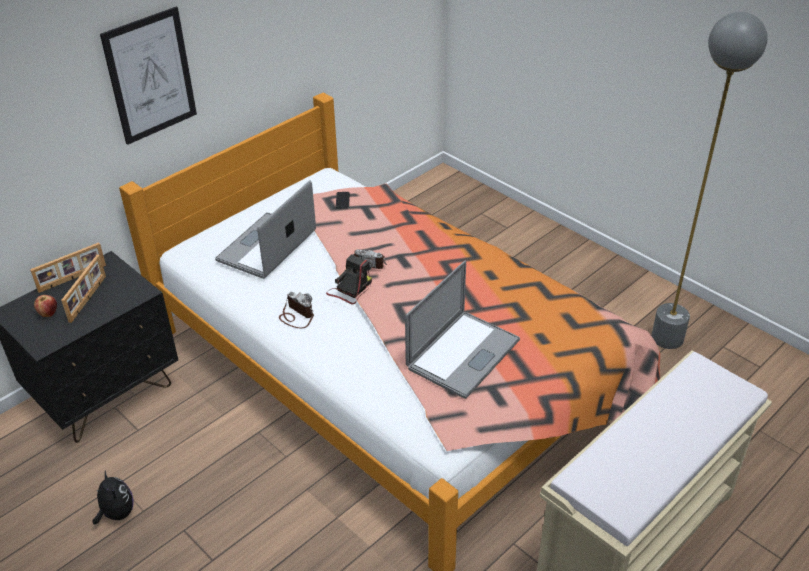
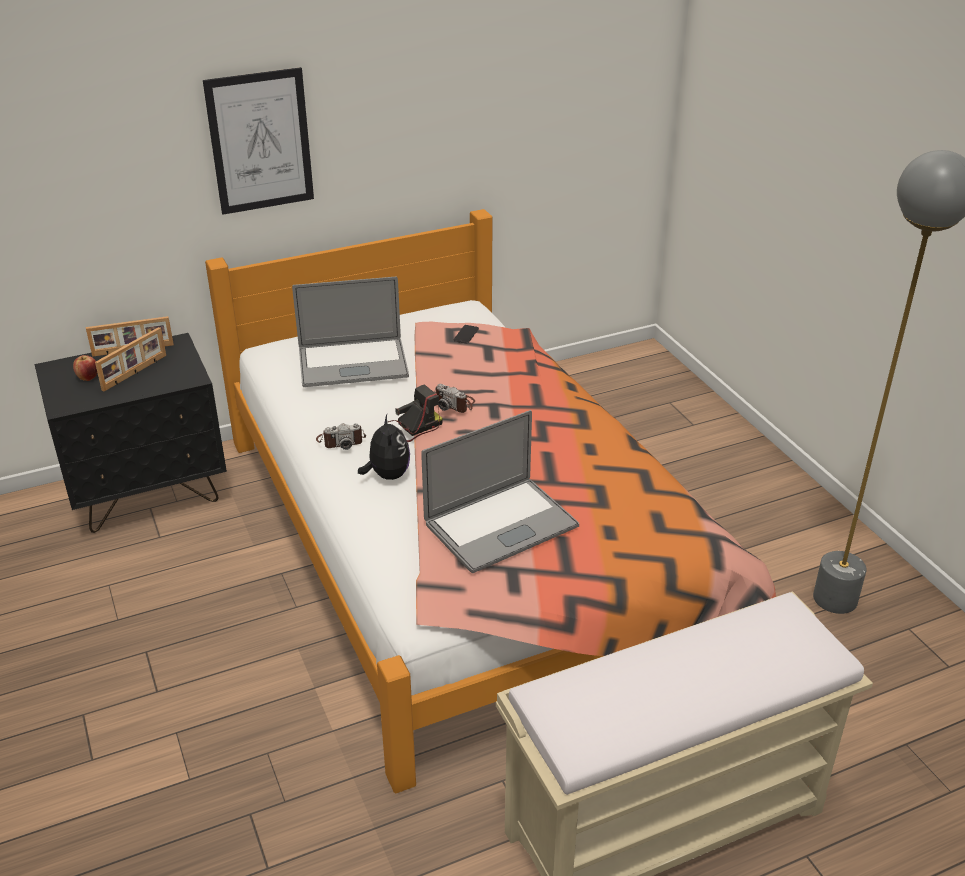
camera: 20 degrees right, 5 degrees down
plush toy [93,470,134,524] -> plush toy moved to [358,414,410,480]
laptop [215,180,316,279] -> laptop turned 150 degrees counterclockwise [292,276,409,387]
camera [279,292,314,328] -> camera turned 105 degrees clockwise [316,423,366,450]

